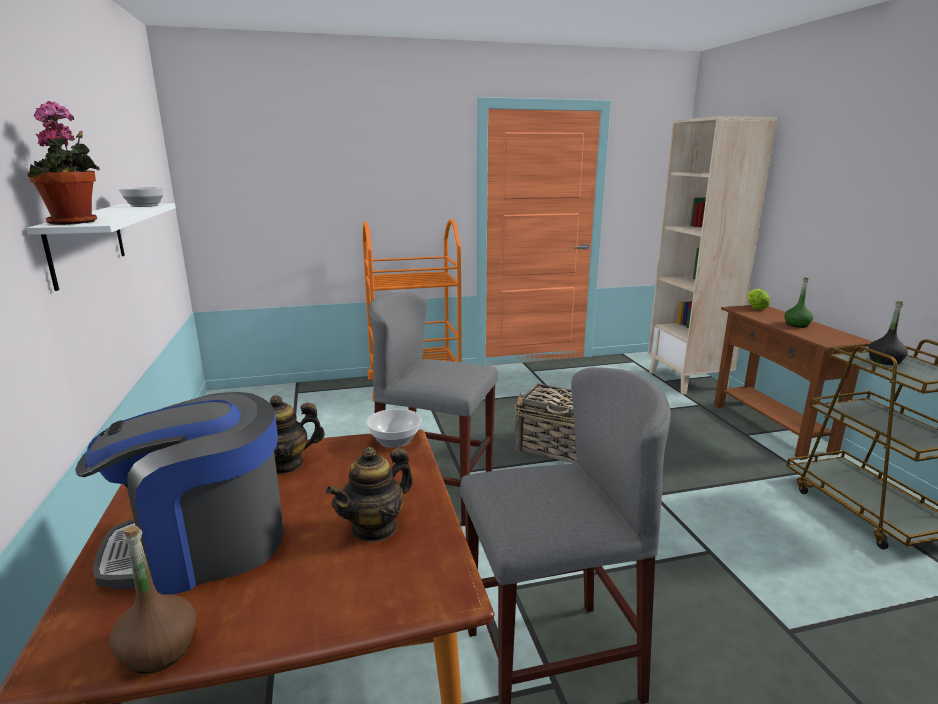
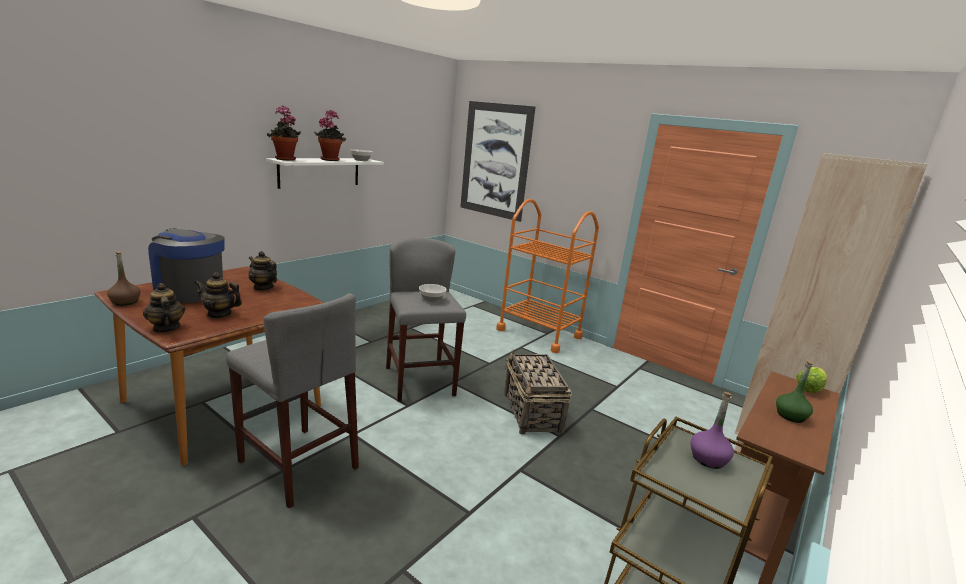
camera: 50 degrees right, 0 degrees up
bowl [366,409,422,448] -> bowl moved to [419,284,447,302]
black bottle [868,301,908,365] -> purple bottle [690,392,734,469]
none -> teapot [143,283,185,333]
none -> potted plant [314,110,346,161]
none -> picture [460,101,536,222]

